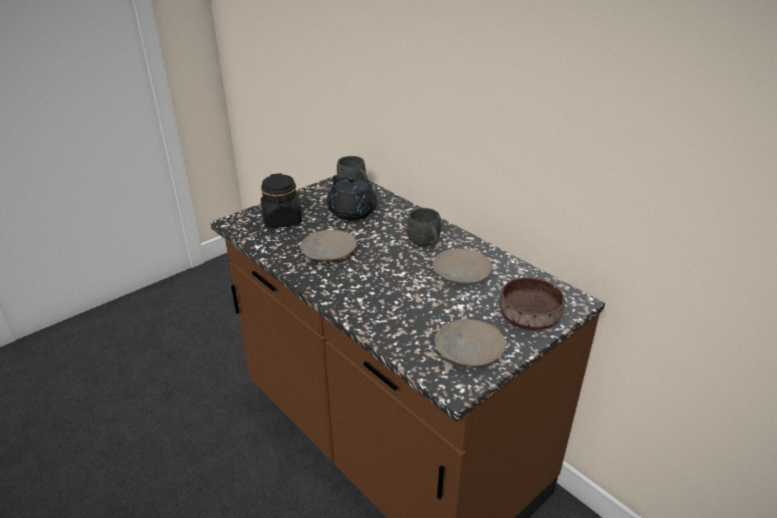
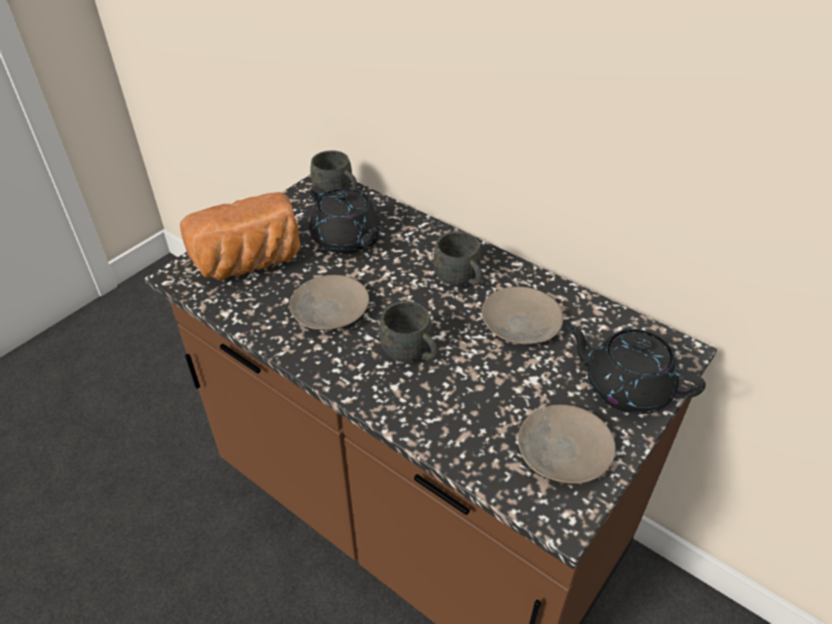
camera: 10 degrees left, 10 degrees up
black jar [261,173,302,228] -> bread [180,192,301,280]
brown bowl [499,277,565,330] -> black teapot [566,325,706,414]
none -> grey mug [379,301,438,362]

